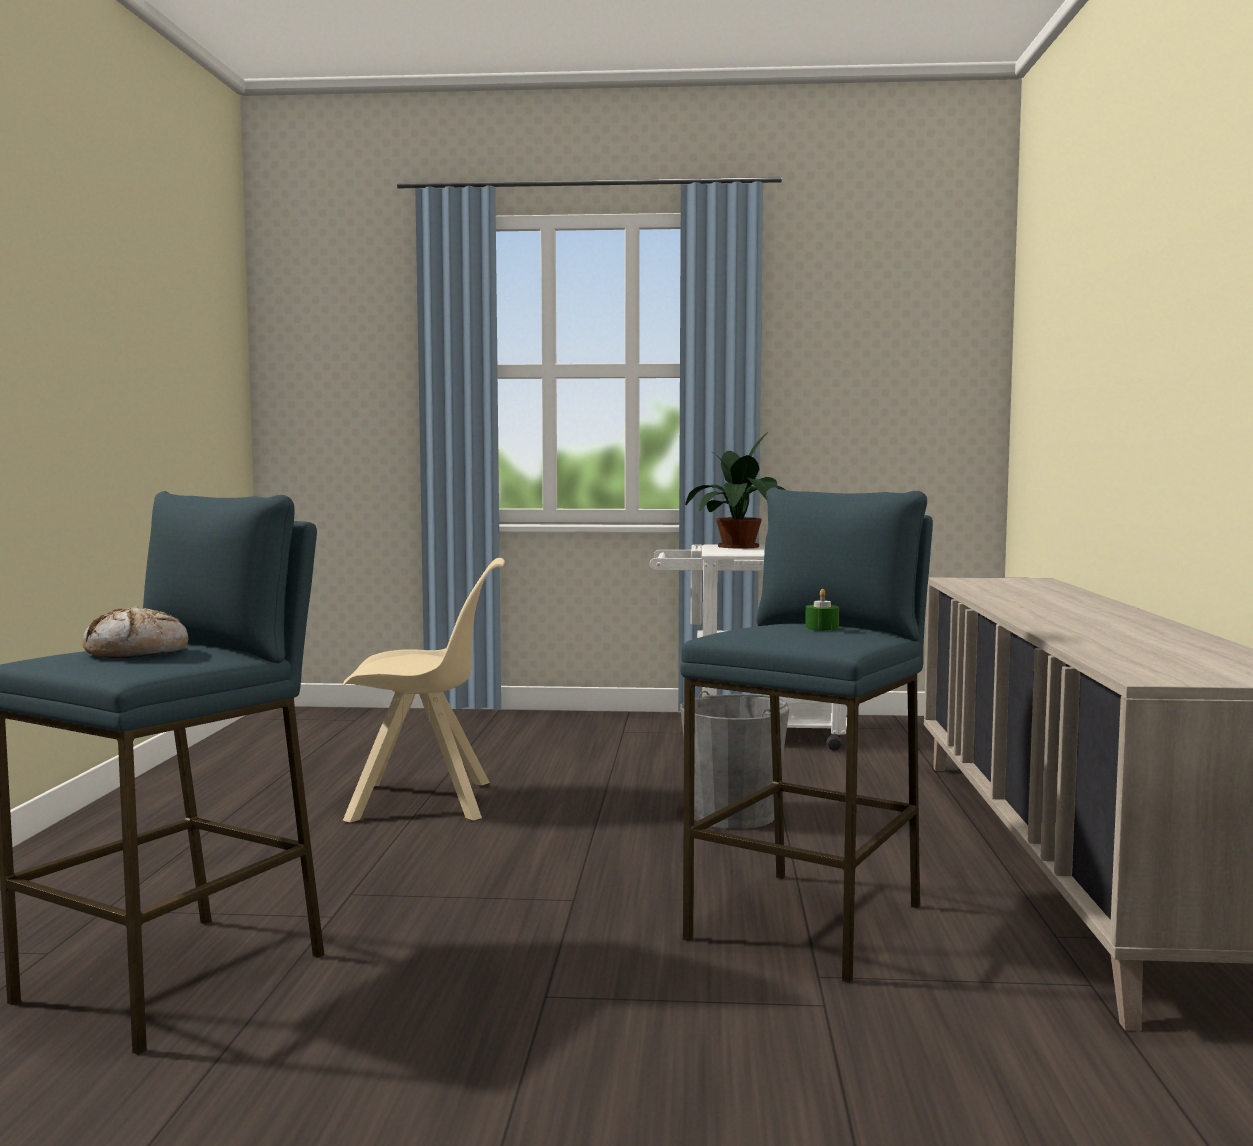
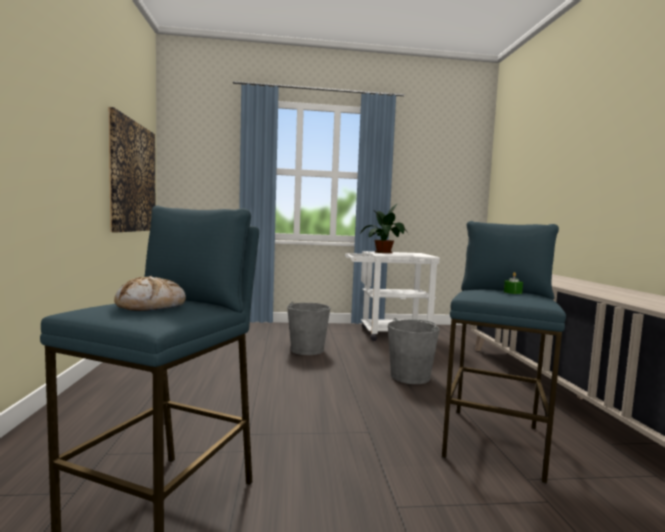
camera: 10 degrees left, 0 degrees up
beige chair [343,558,505,823] -> none
none -> picture [108,107,155,233]
none -> grey bucket [287,302,330,355]

